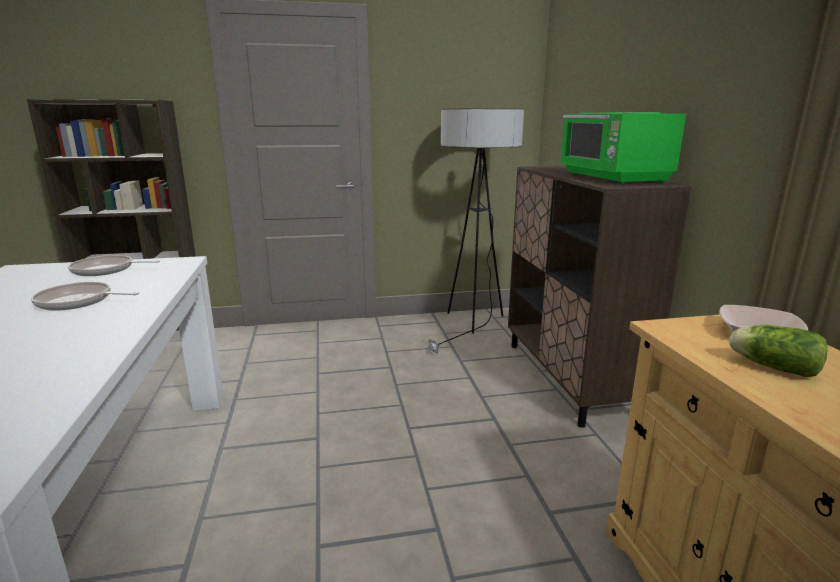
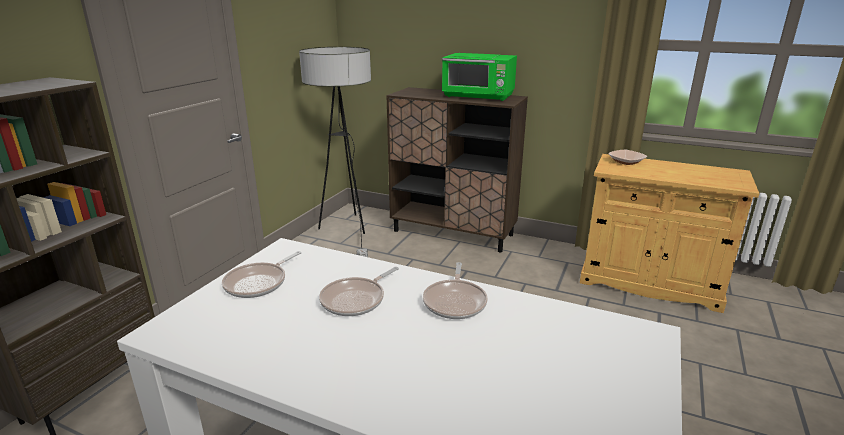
camera: 55 degrees left, 5 degrees up
lettuce [729,325,828,377] -> none
none -> frying pan [423,262,488,319]

